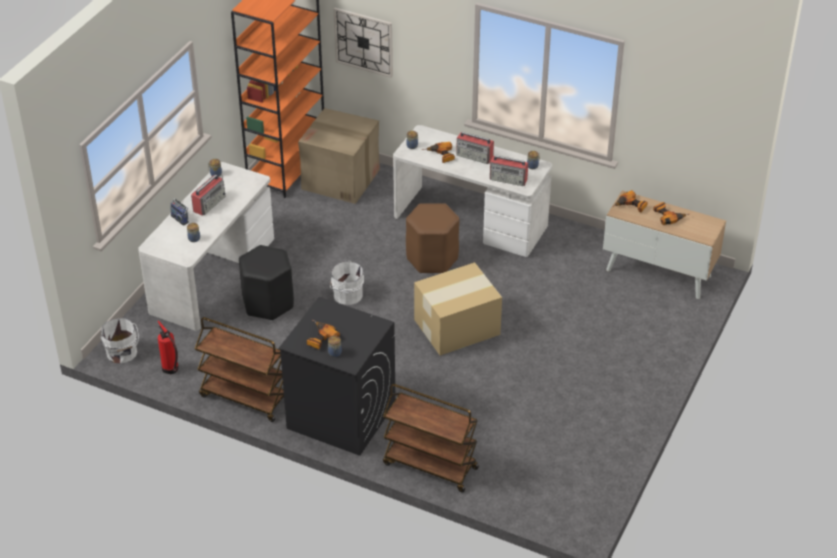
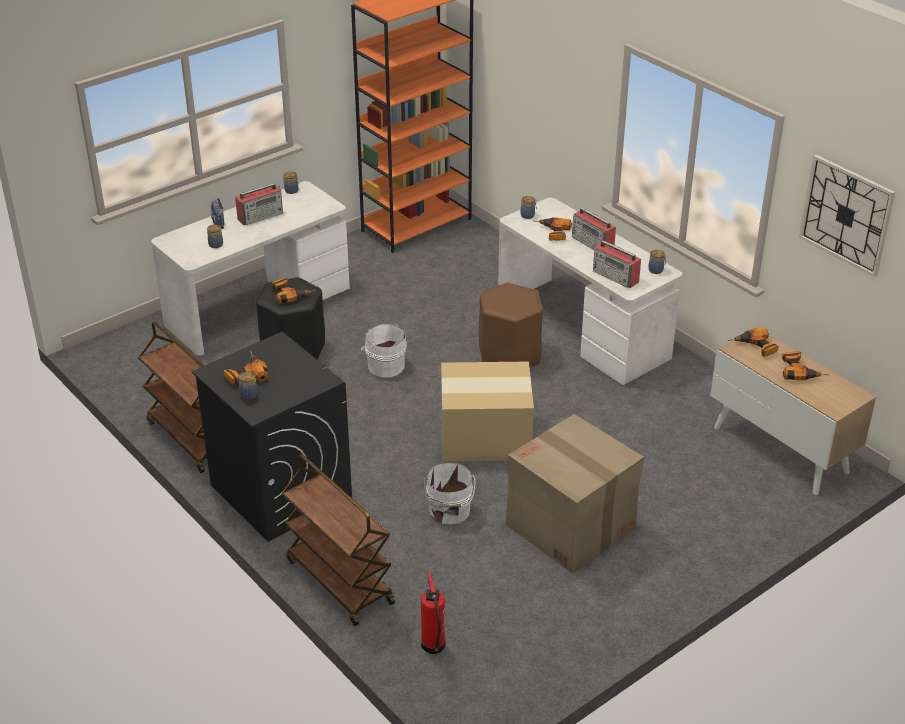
camera: 25 degrees right, 5 degrees down
white bucket [100,318,139,363] -> white bucket moved to [424,463,475,524]
fire extinguisher [158,321,178,374] -> fire extinguisher moved to [421,572,445,654]
cardboard box [298,108,380,204] -> cardboard box moved to [506,414,644,573]
wall clock [334,8,393,78] -> wall clock moved to [799,155,895,277]
none -> power drill [271,277,316,304]

